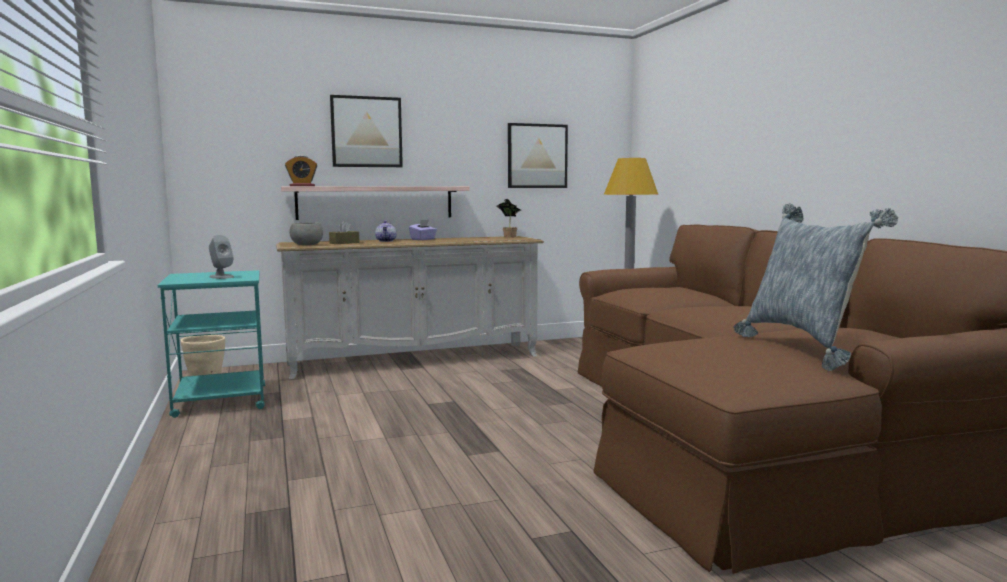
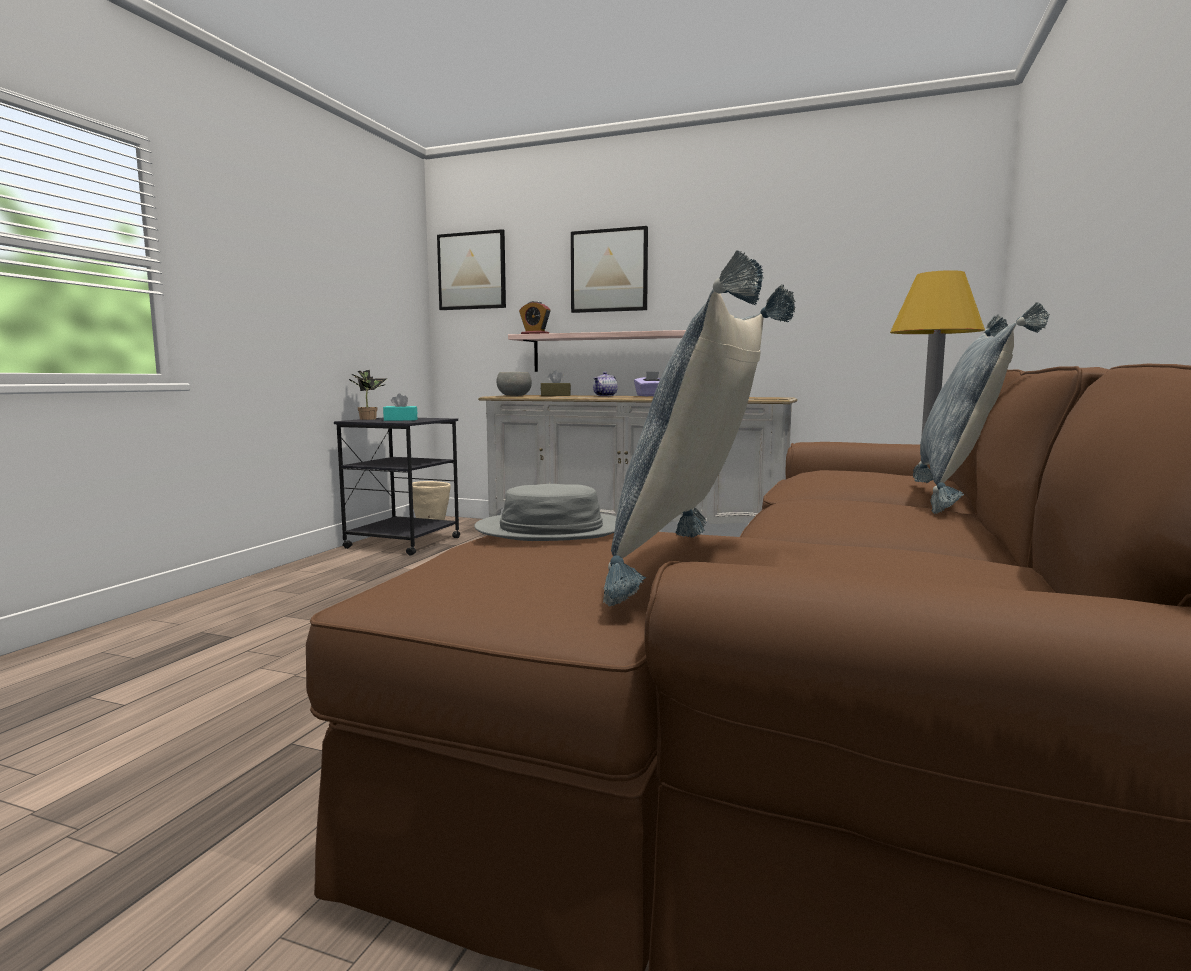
camera: 40 degrees right, 0 degrees up
turquoise cart [158,270,265,418] -> black cart [334,417,460,555]
grey speaker [209,235,234,279] -> turquoise tissue box [383,394,417,421]
potted plant [496,199,521,237] -> potted plant moved to [348,370,386,420]
picture [508,123,568,188] -> picture moved to [437,229,506,310]
none -> grey hat [474,484,616,541]
none -> pillow [912,302,1050,514]

